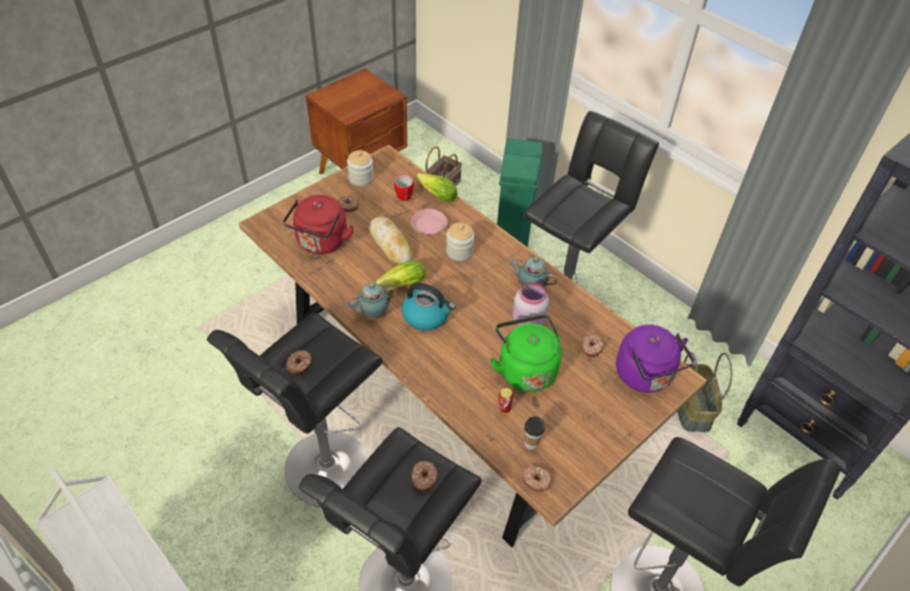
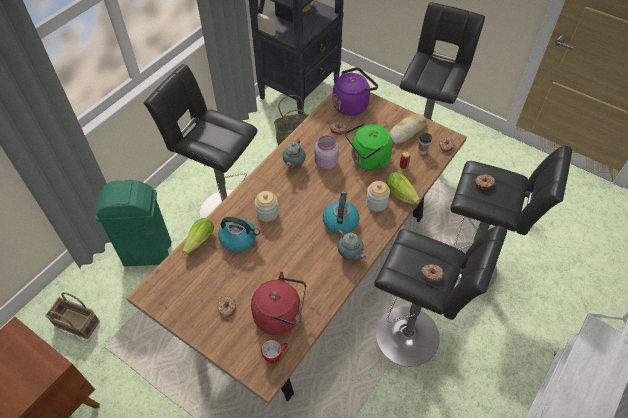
camera: 100 degrees left, 5 degrees up
jar [347,150,373,186] -> jar moved to [366,181,390,212]
bread [369,217,412,265] -> bread moved to [389,113,426,144]
lettuce [374,260,426,289] -> lettuce moved to [386,172,420,205]
mug [394,175,414,201] -> mug moved to [261,340,288,364]
pink plate [411,209,448,234] -> kettle [218,217,260,252]

